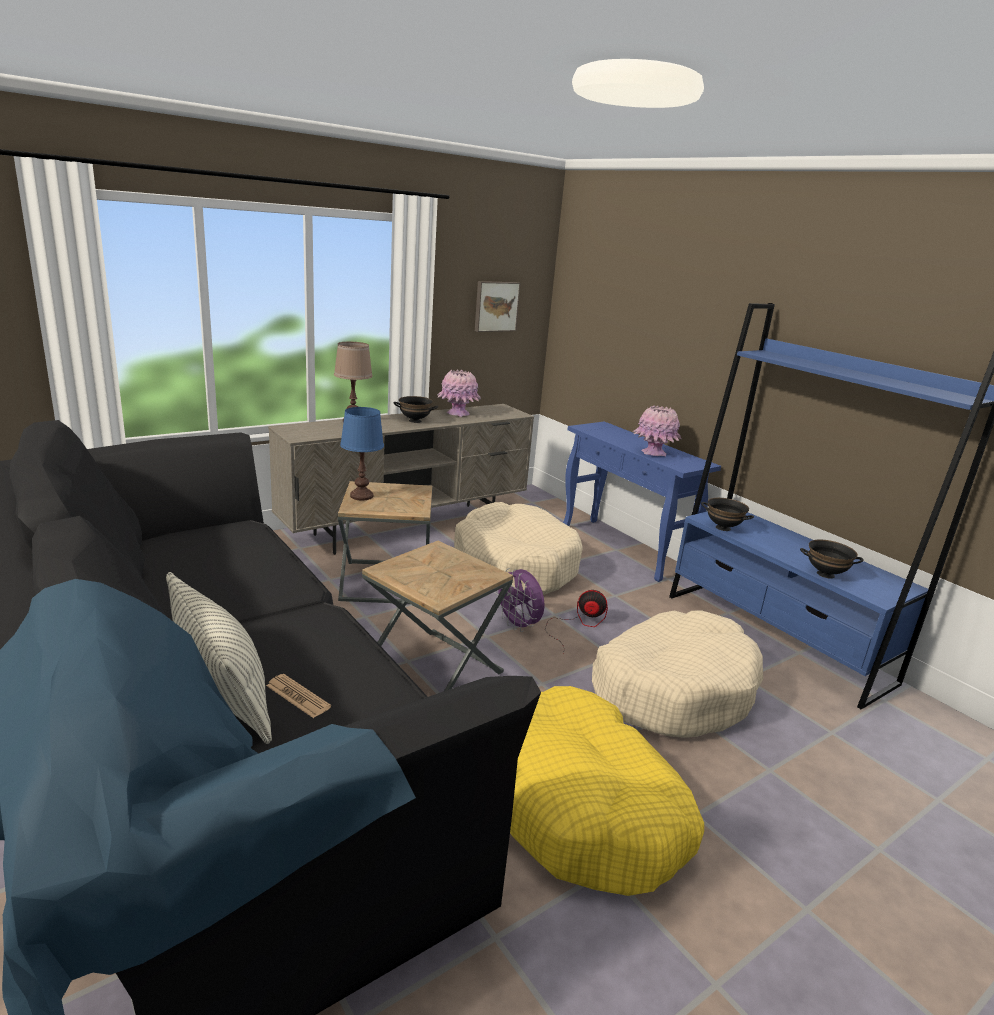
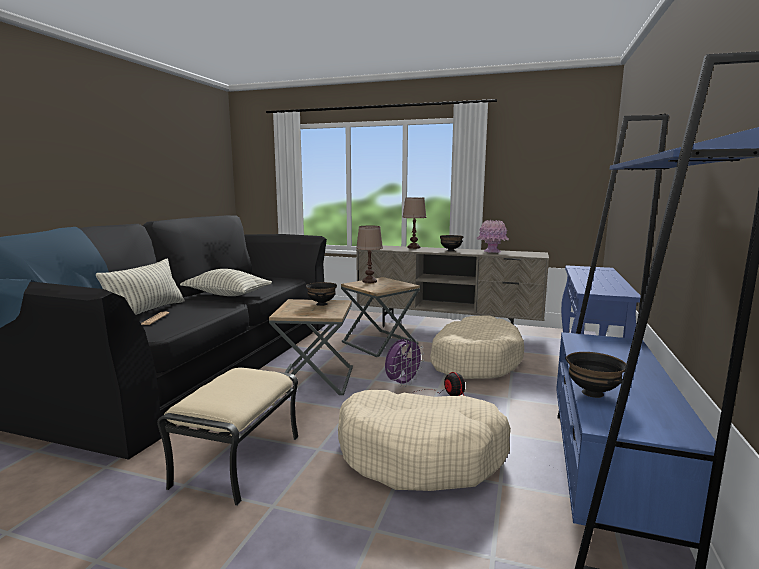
camera: 55 degrees right, 10 degrees down
blue table lamp [340,407,384,500] -> brown table lamp [356,226,383,283]
picture [475,281,520,332] -> none
purple fan [494,568,545,632] -> purple fan turned 150 degrees counterclockwise [385,338,424,387]
yellow dog bed [510,686,704,896] -> beige ottoman [157,367,298,506]
pink vase [633,405,681,456] -> none
black bowl [701,498,754,531] -> black bowl moved to [306,282,337,306]
none -> pillow [180,269,272,296]

